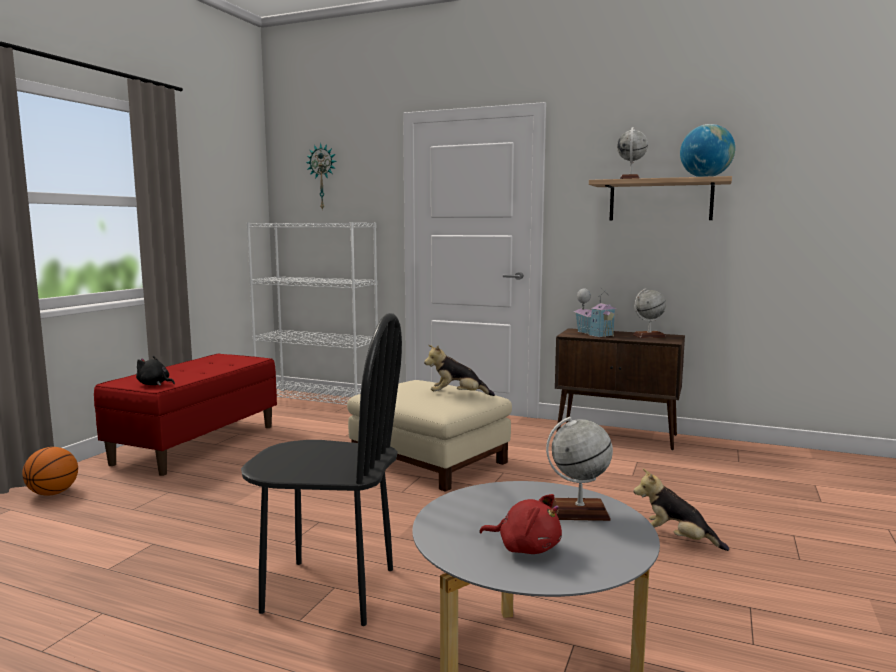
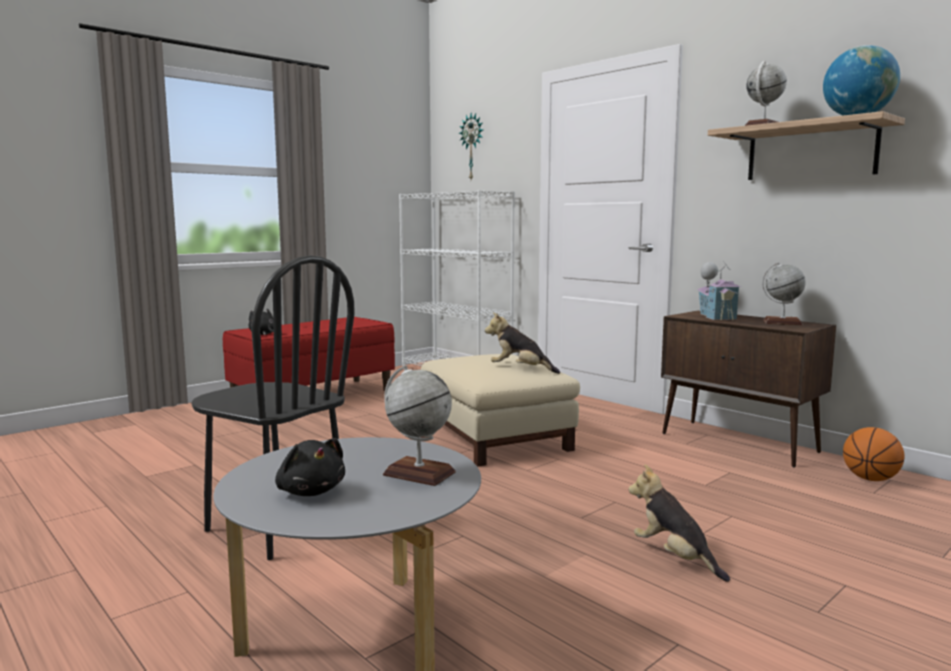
camera: 25 degrees right, 0 degrees up
basketball [22,447,78,496] -> basketball moved to [843,427,905,481]
red plush toy [479,494,562,554] -> black plush toy [275,438,345,496]

